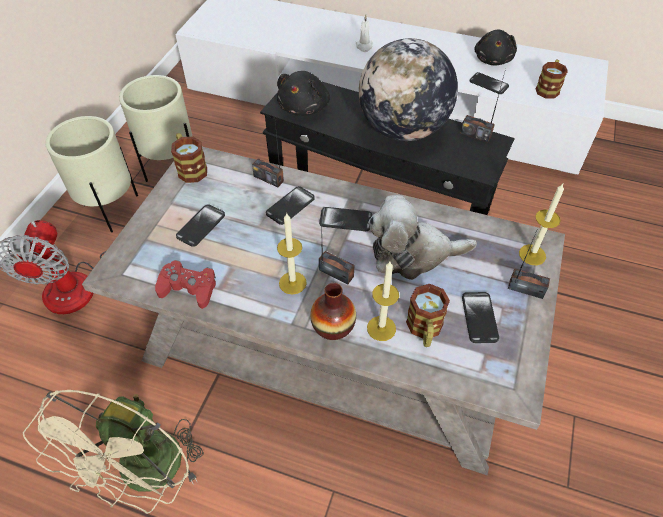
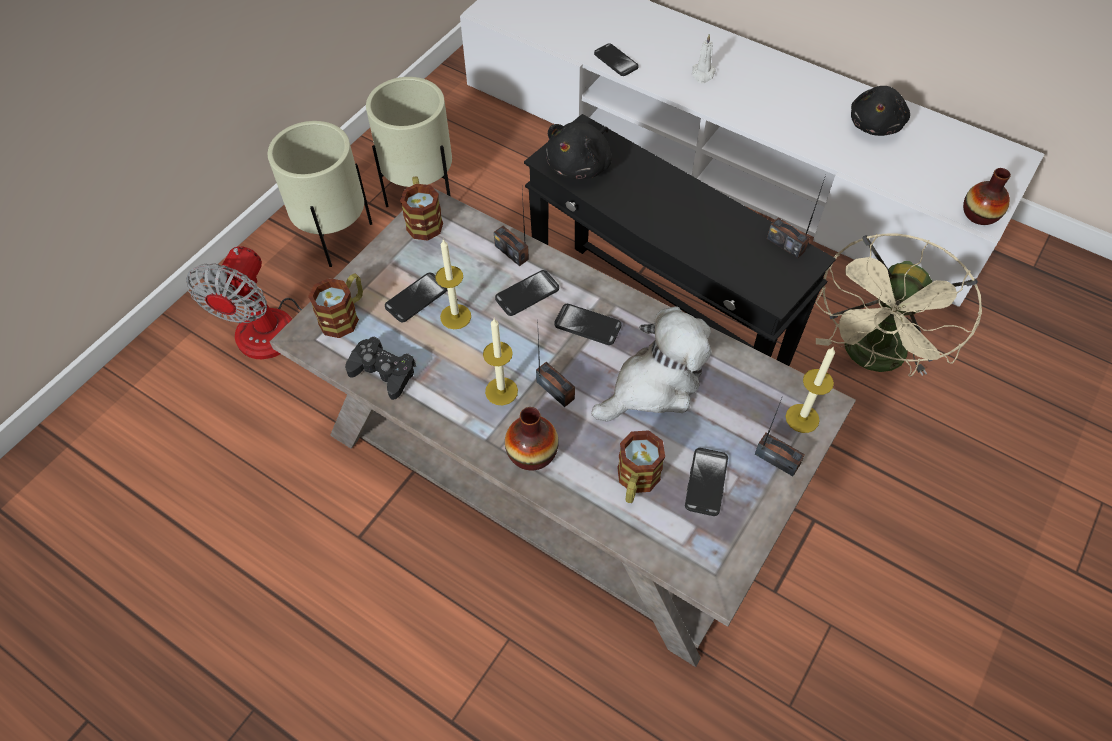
camera: 15 degrees right, 5 degrees up
beige fan [23,390,204,514] -> beige fan moved to [815,233,982,377]
red game controller [155,260,216,309] -> black game controller [345,336,416,400]
globe [359,38,458,141] -> none
candle [367,262,399,341] -> candle moved to [435,239,471,329]
plush toy [368,195,477,280] -> plush toy turned 135 degrees clockwise [591,307,712,422]
phone [470,72,509,94] -> phone moved to [594,43,639,76]
mug [536,59,568,99] -> mug moved to [308,273,363,338]
none -> vase [963,168,1011,225]

